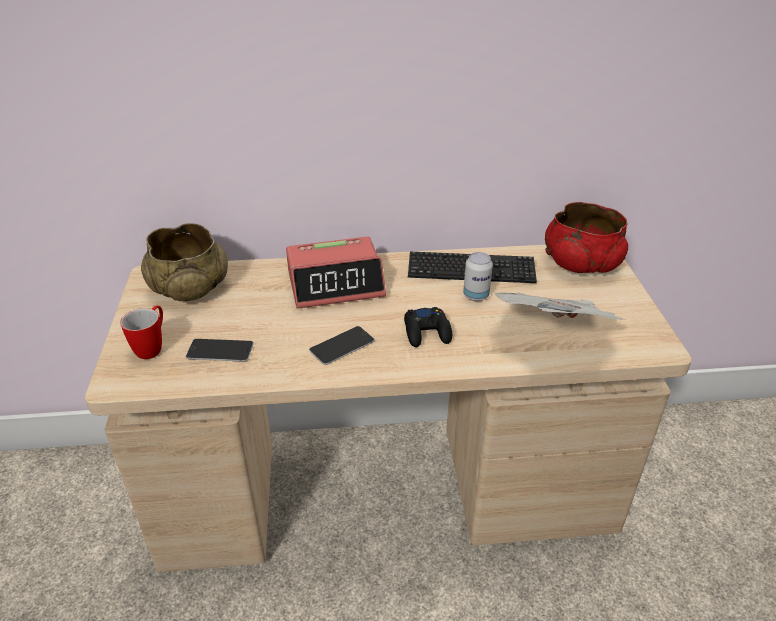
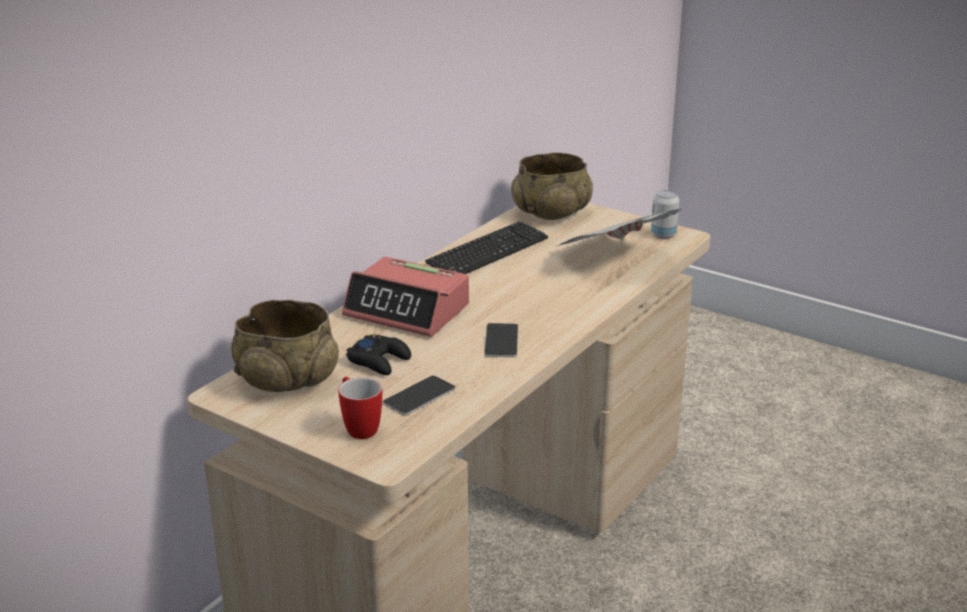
camera: 50 degrees left, 10 degrees down
alarm clock [286,236,386,309] -> alarm clock turned 90 degrees clockwise [342,257,469,337]
black game controller [404,307,452,347] -> black game controller moved to [346,335,411,375]
can [463,252,493,301] -> can moved to [651,190,679,239]
red bowl [545,202,628,273] -> beige bowl [511,152,593,220]

